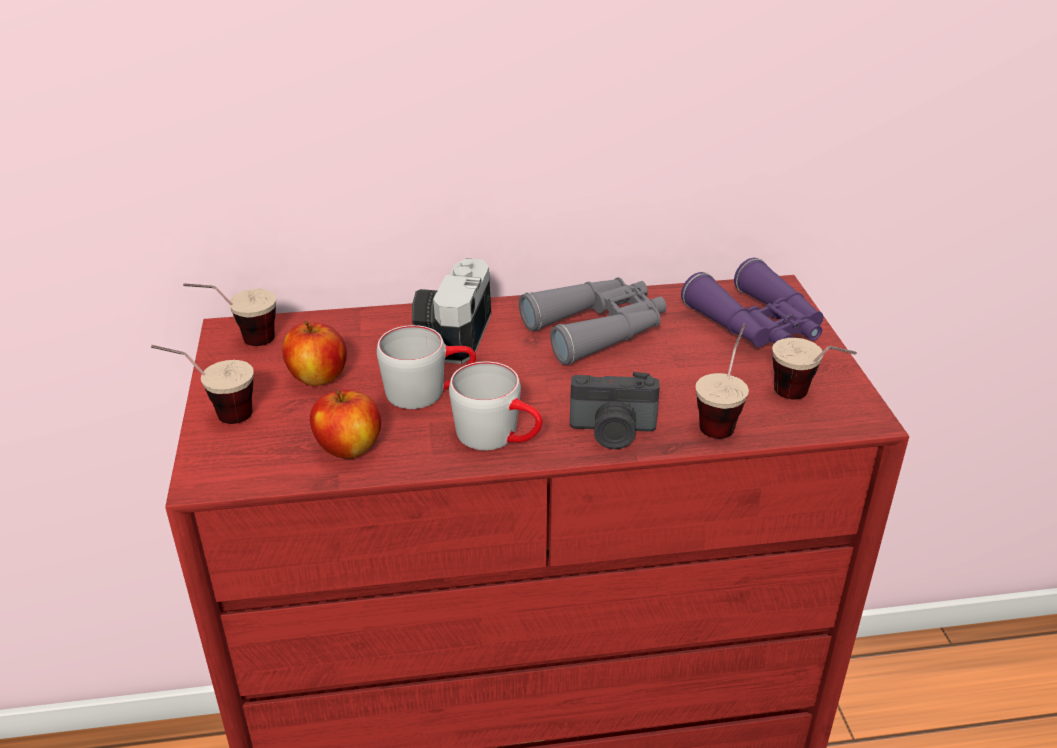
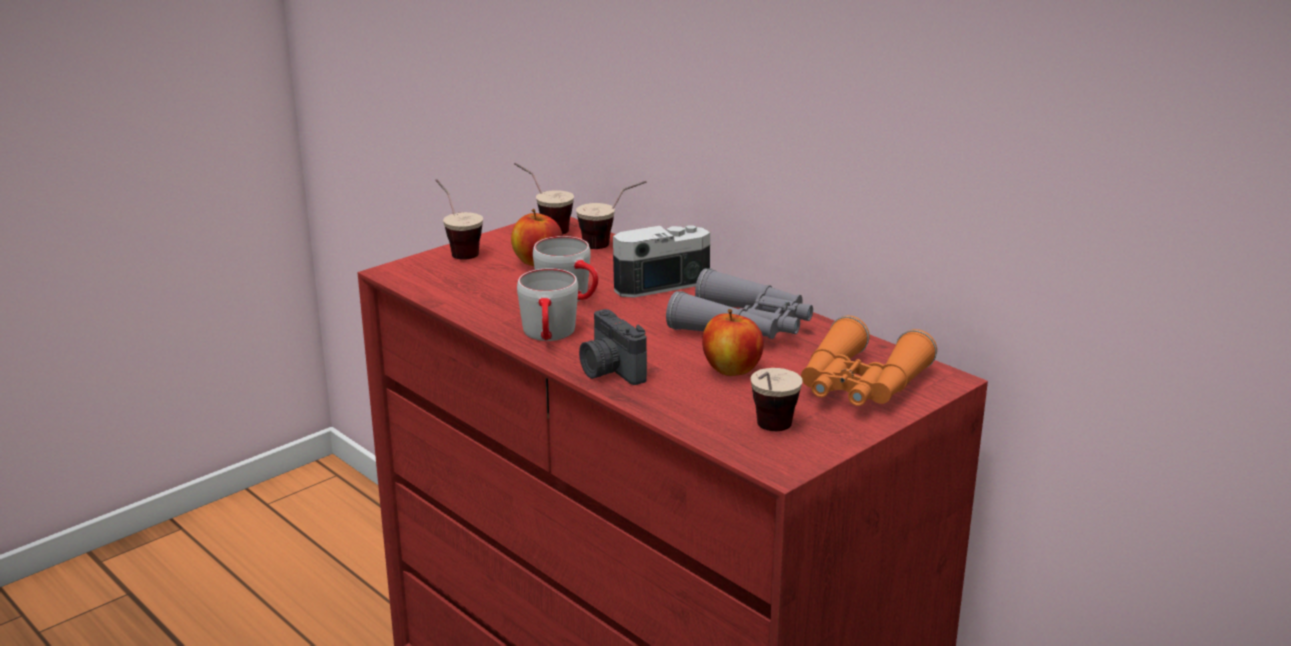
camera: 55 degrees right, 10 degrees down
apple [310,390,381,459] -> apple moved to [702,309,764,376]
purple binoculars [681,258,823,347] -> orange binoculars [801,315,937,406]
cup [696,324,749,439] -> cup moved to [576,181,647,249]

